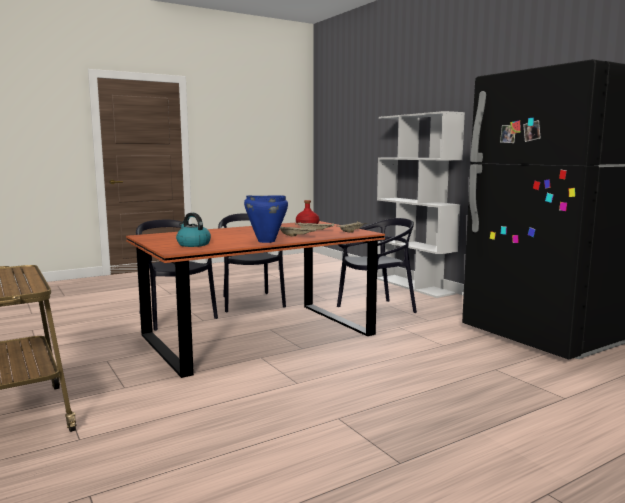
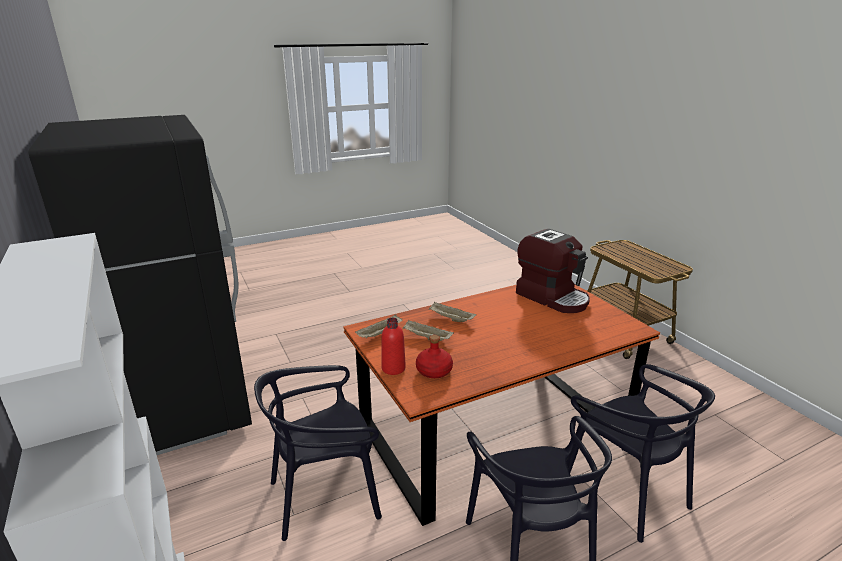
camera: 175 degrees left, 15 degrees up
kettle [176,213,211,247] -> coffee machine [516,229,590,313]
blue cooking pot [244,195,288,243] -> none
none -> red bottle [381,318,406,375]

